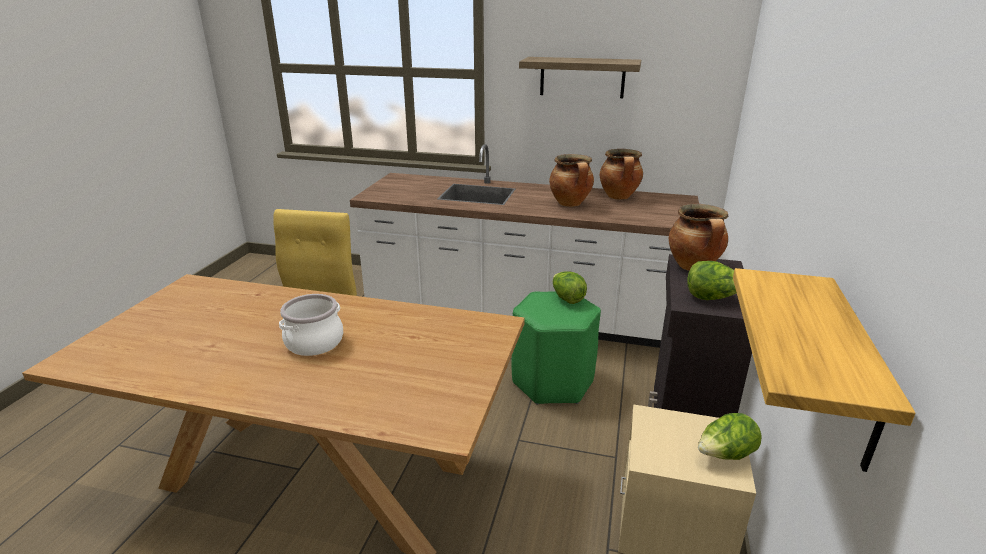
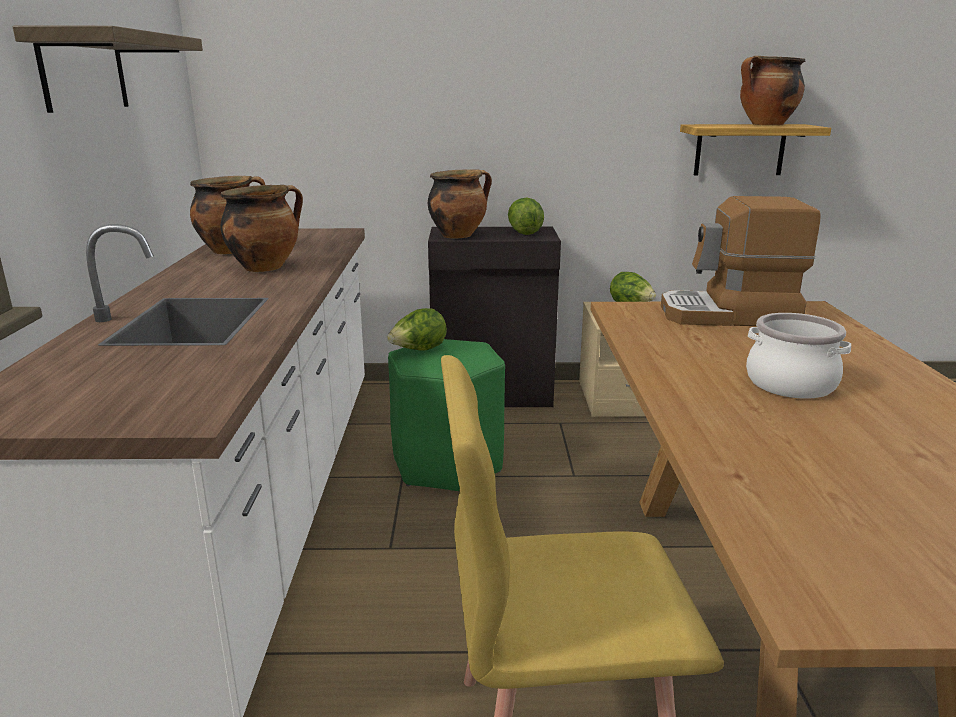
camera: 105 degrees left, 5 degrees down
none -> coffee machine [661,196,820,326]
none -> cooking pot [740,56,806,125]

